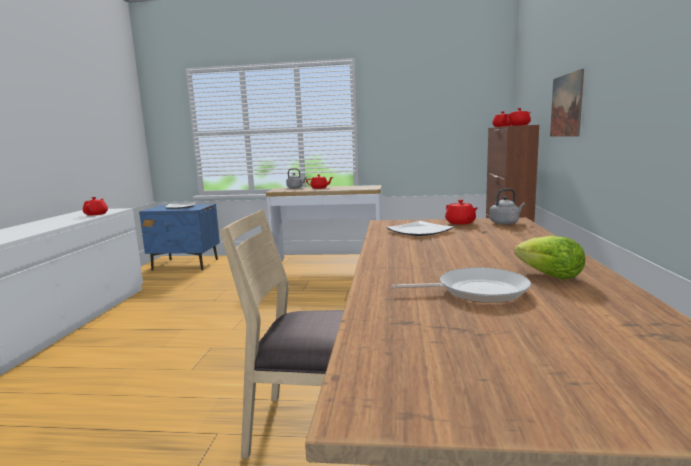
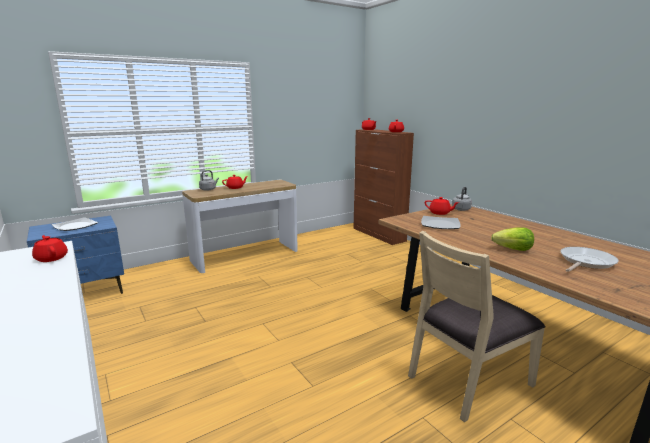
camera: 40 degrees left, 5 degrees up
lettuce [514,236,585,279] -> lettuce moved to [491,227,534,251]
picture [550,69,584,137] -> none

